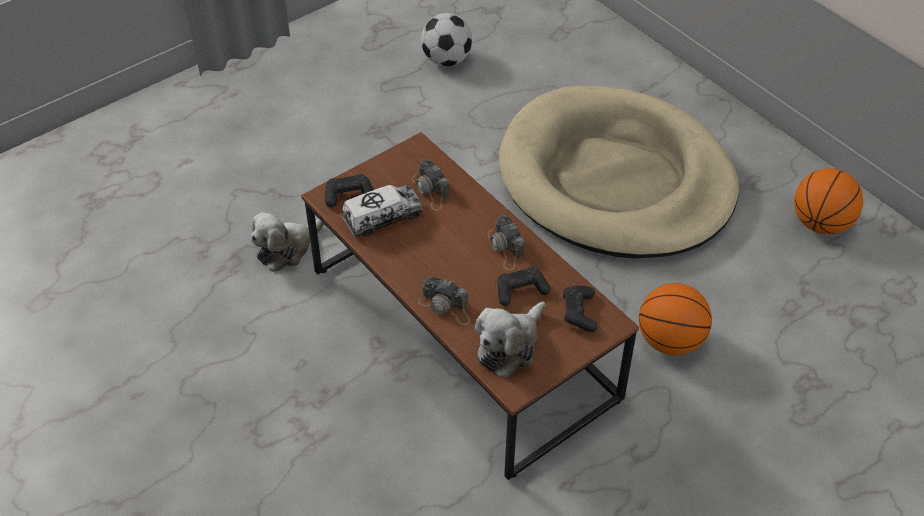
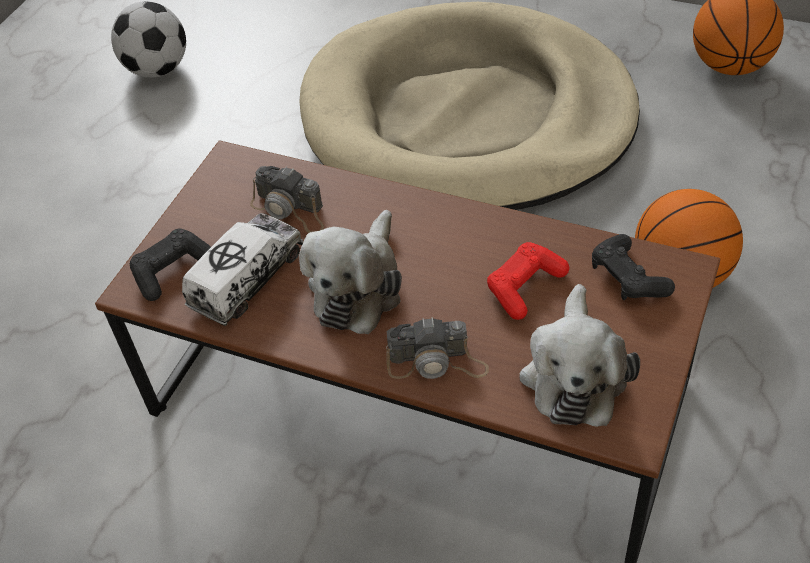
camera: 25 degrees left, 0 degrees up
plush toy [251,212,324,272] -> plush toy moved to [299,210,402,334]
camera [487,215,525,270] -> none
black game controller [497,267,551,306] -> red game controller [487,242,569,320]

